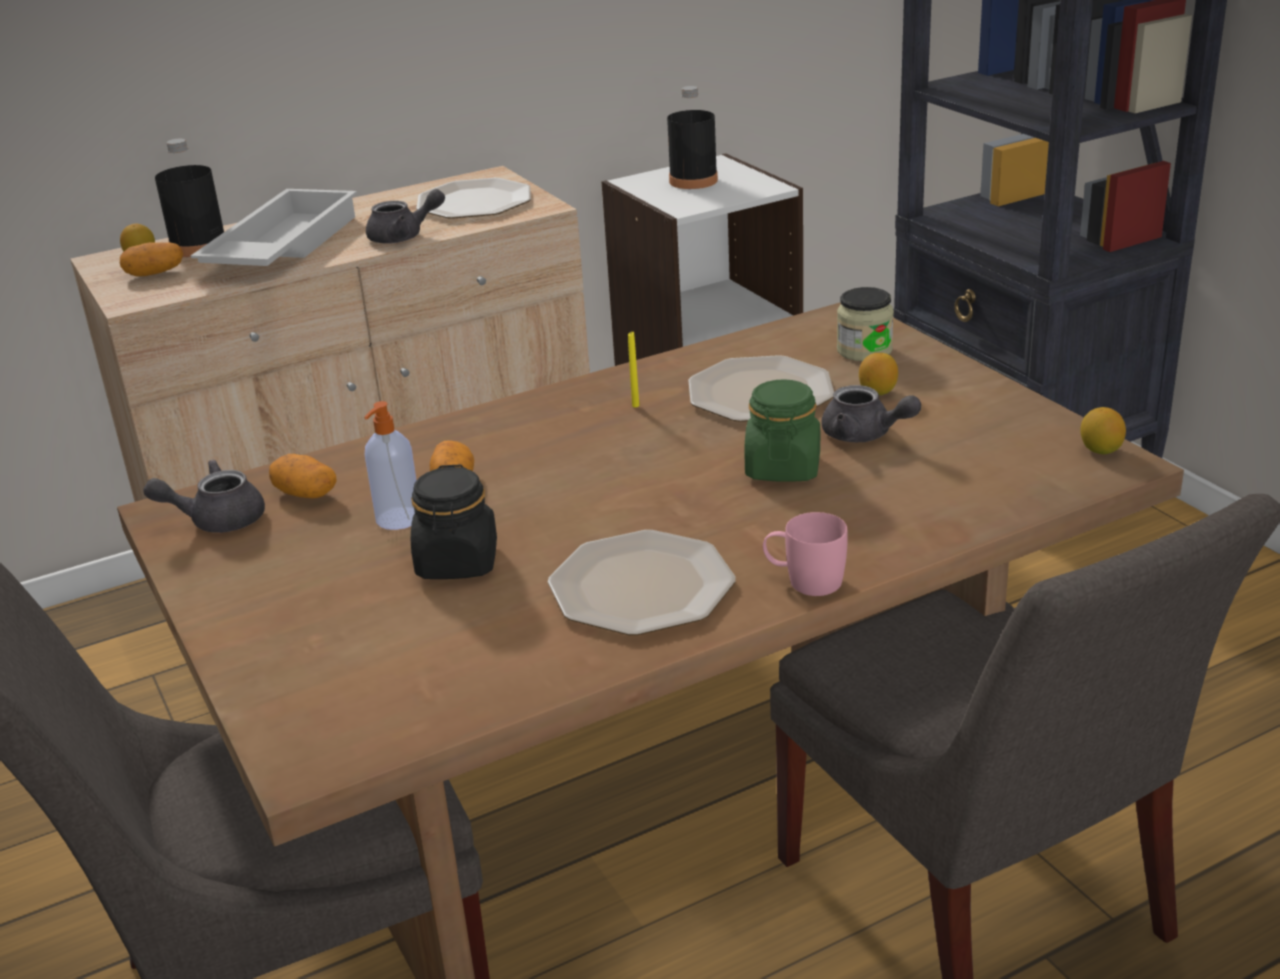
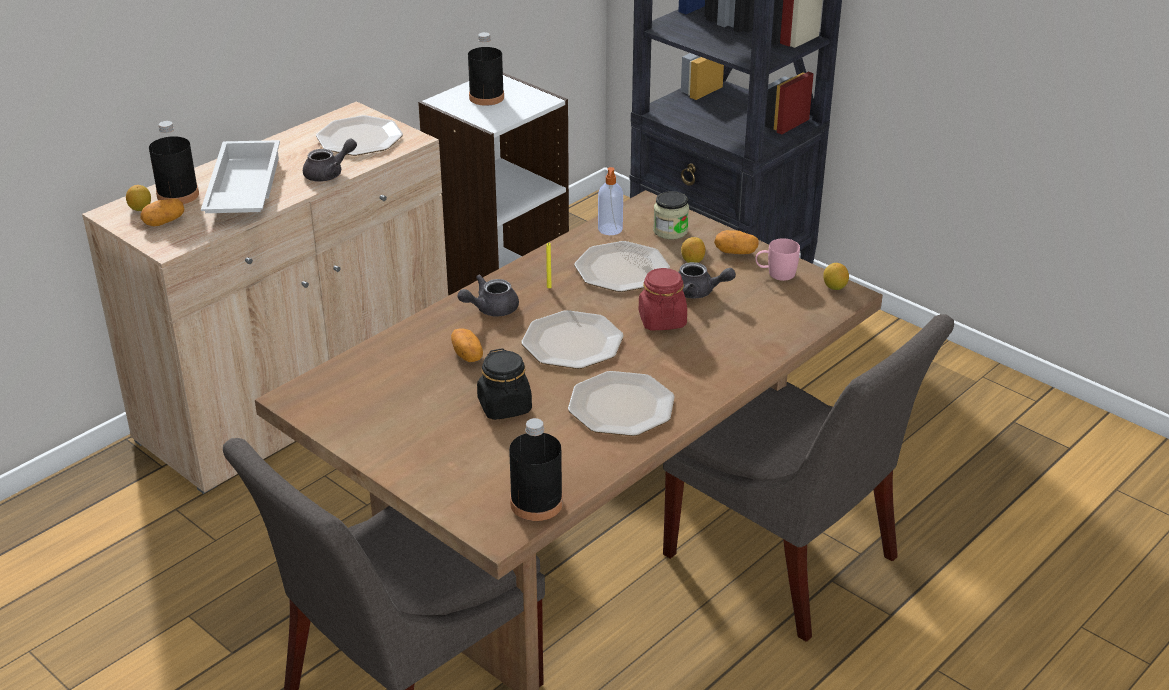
camera: 20 degrees left, 5 degrees up
grey teapot [143,460,265,533] -> grey teapot moved to [458,275,519,317]
potato [269,454,336,498] -> potato moved to [714,230,758,254]
soap dispenser [364,401,417,530] -> soap dispenser moved to [598,167,623,235]
green jar [744,379,820,482] -> red jar [639,268,687,330]
pink mug [763,512,848,596] -> pink mug moved to [756,238,800,281]
none -> black bottle [509,418,563,521]
none -> plate [521,310,624,369]

